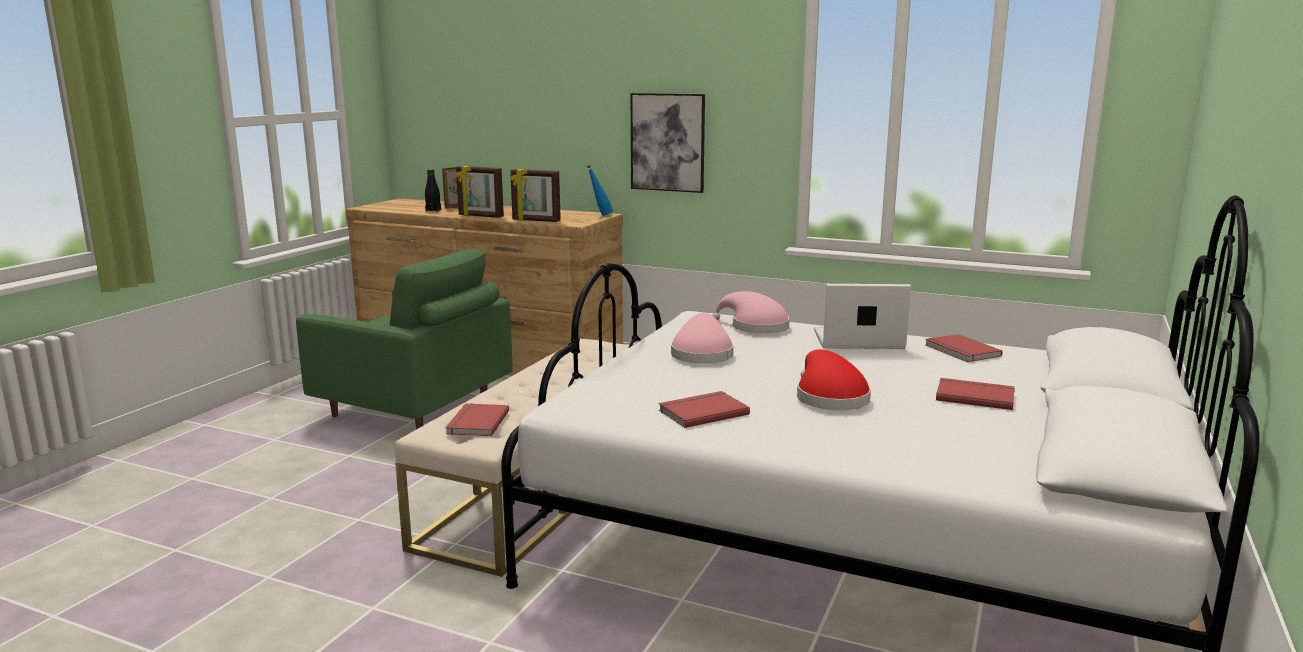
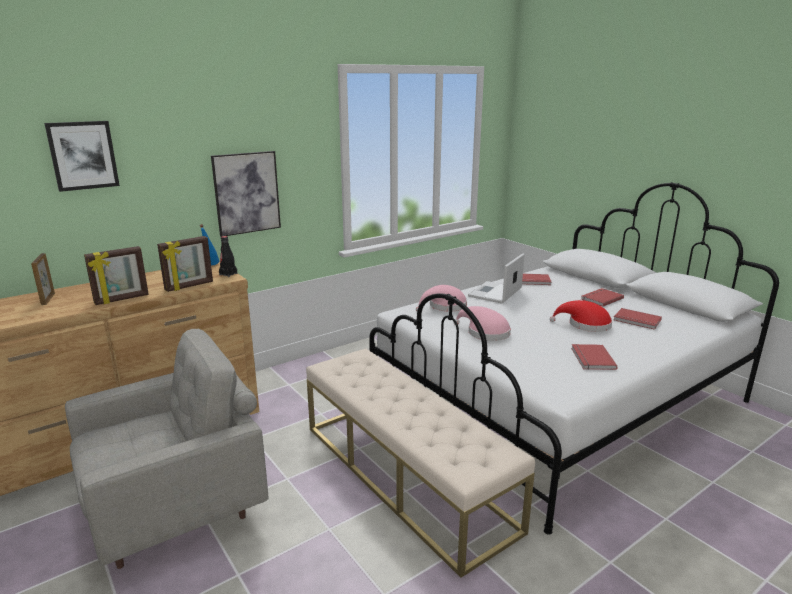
camera: 60 degrees left, 5 degrees up
green armchair [296,249,513,429] -> grey armchair [65,329,269,569]
black bottle [425,169,441,212] -> black bottle moved to [219,236,237,277]
red book [445,403,509,436] -> red book moved to [613,308,662,330]
none -> picture [44,121,120,192]

